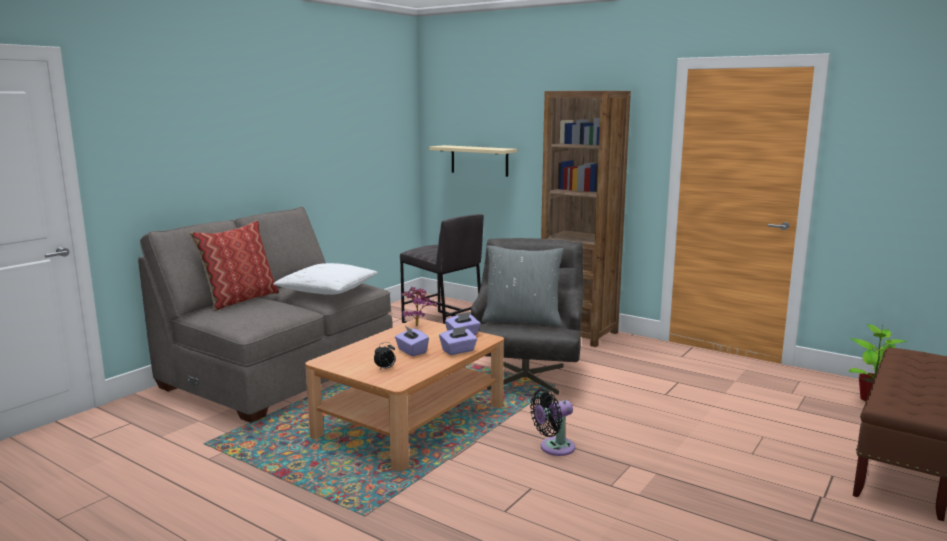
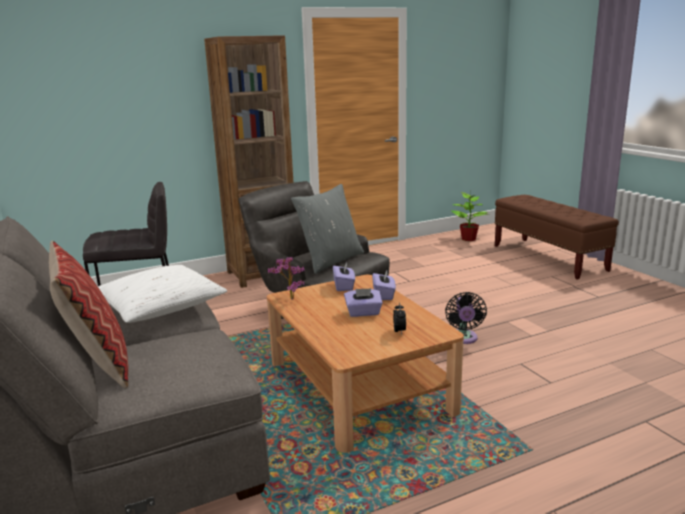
camera: 60 degrees left, 5 degrees up
beige shelf [429,145,517,177] -> none

